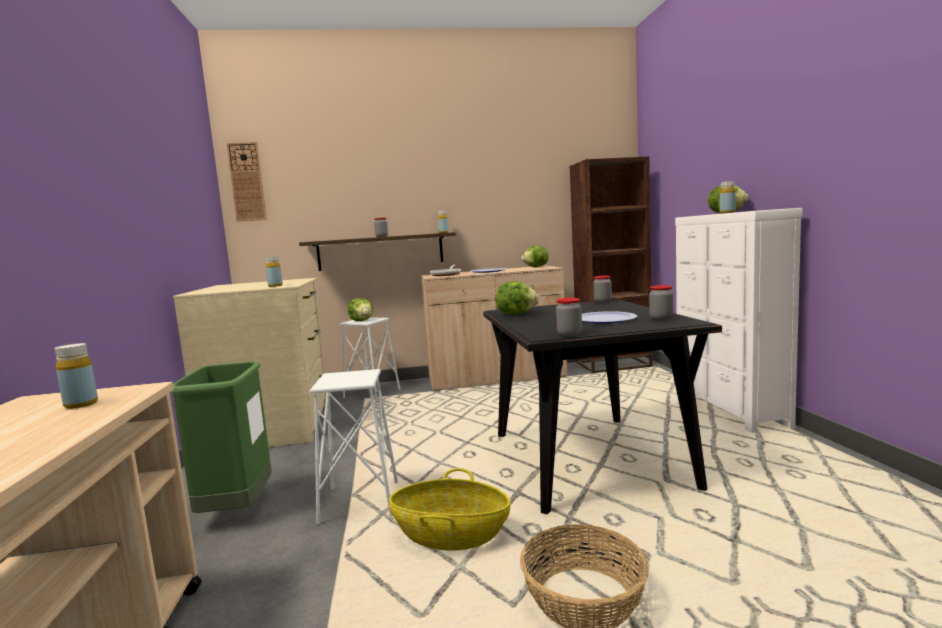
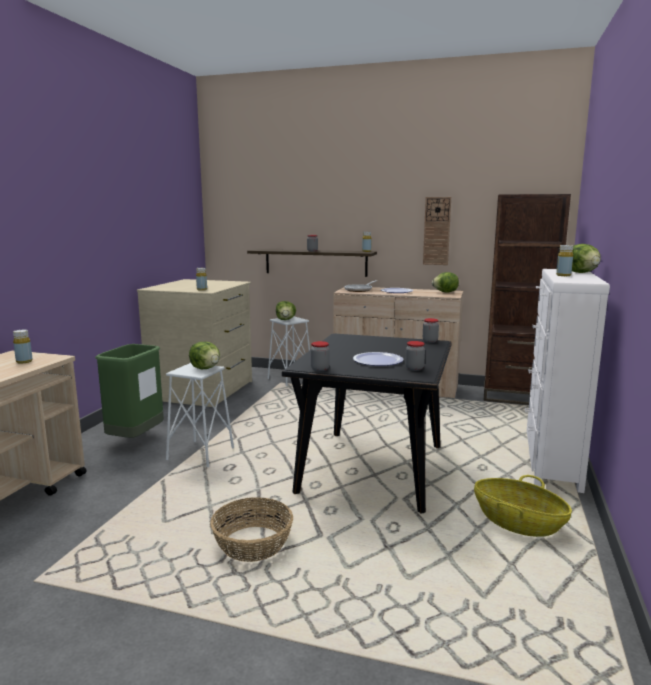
camera: 25 degrees right, 5 degrees up
wall clock [226,142,267,222] -> wall clock moved to [423,197,451,265]
basket [389,468,511,551] -> basket moved to [474,475,572,537]
lettuce [495,281,539,315] -> lettuce moved to [189,342,220,369]

